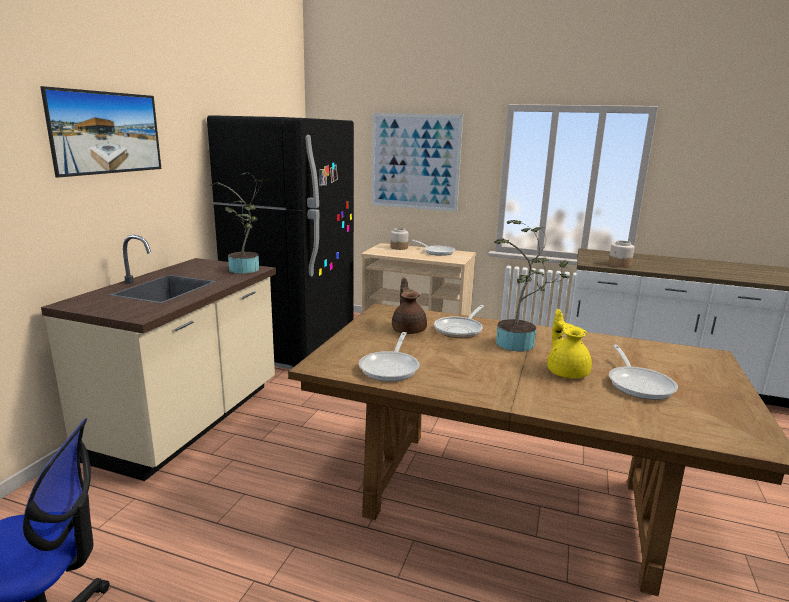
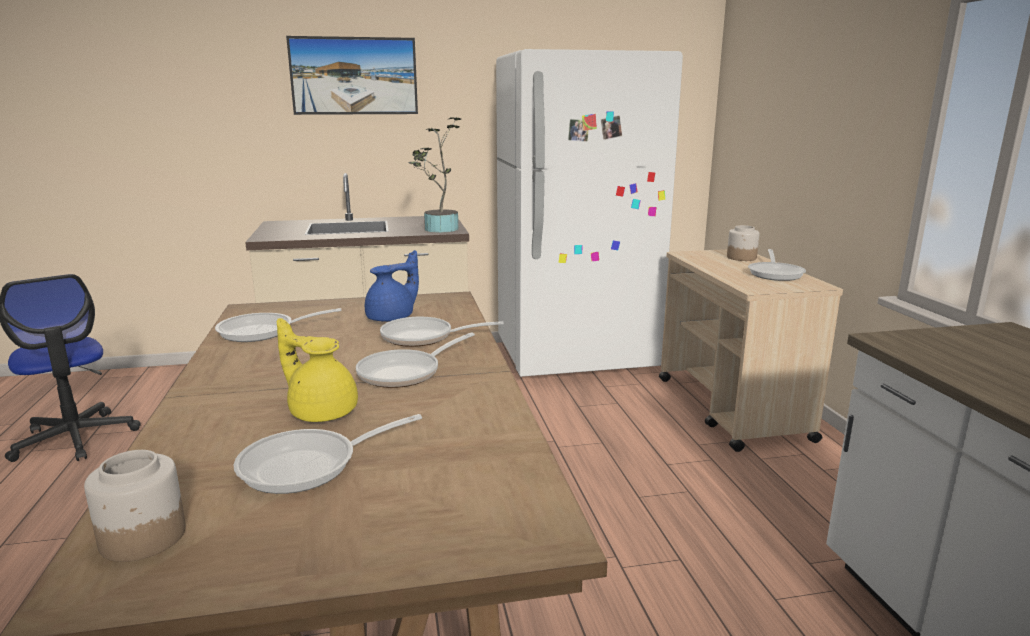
camera: 60 degrees right, 0 degrees up
black fridge [207,115,354,369] -> white fridge [496,49,683,377]
picture [371,113,463,212] -> none
brown teapot [392,278,427,334] -> blue teapot [365,250,419,322]
potted plant [494,220,569,351] -> frying pan [356,333,475,388]
yellow teapot [547,309,592,379] -> yellow teapot turned 105 degrees counterclockwise [277,318,358,422]
jar [608,240,635,268] -> jar moved to [84,450,186,562]

